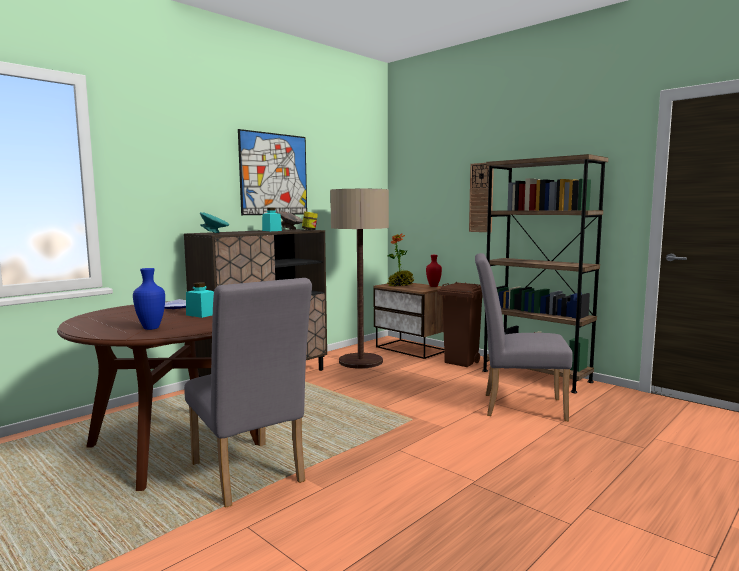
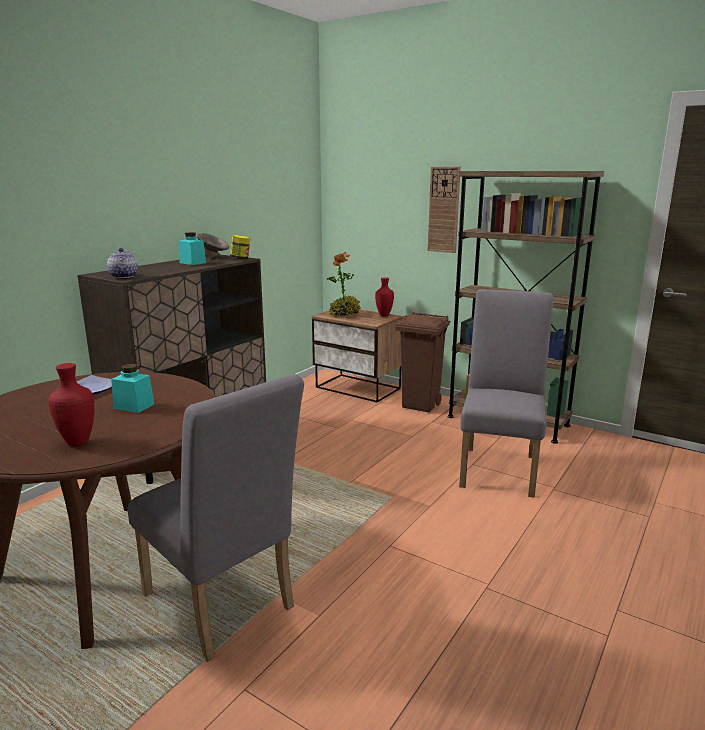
camera: 10 degrees left, 10 degrees up
blue vase [133,268,165,330] -> red vase [48,363,94,447]
turquoise bowl [200,212,229,233] -> teapot [107,248,138,278]
picture [238,129,307,215] -> none
floor lamp [330,189,389,369] -> none
grey chair [475,253,573,421] -> grey chair turned 105 degrees clockwise [459,289,553,498]

